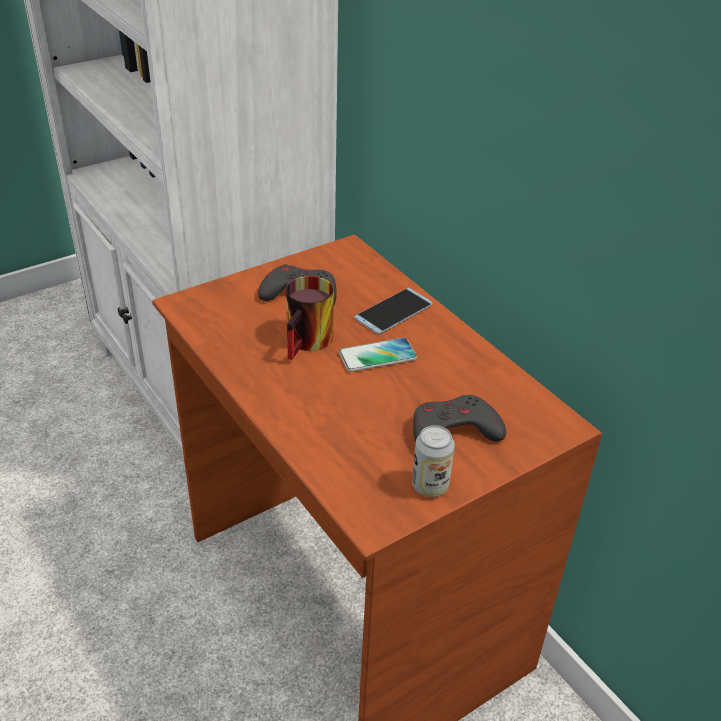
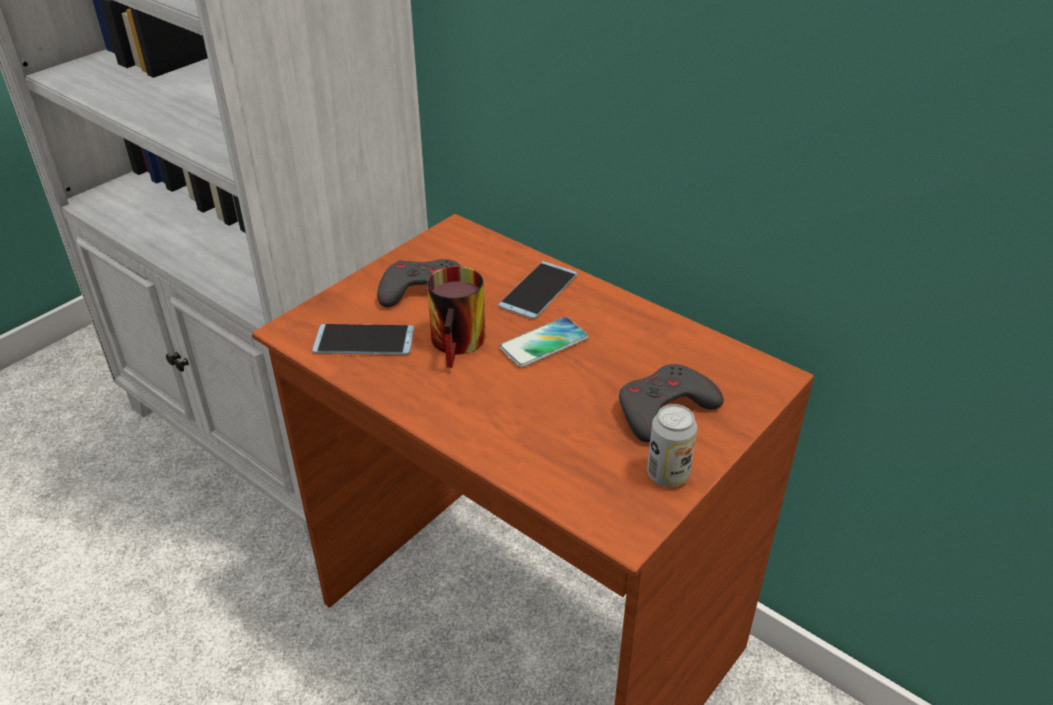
camera: 15 degrees left, 0 degrees up
none -> phone [312,324,414,355]

